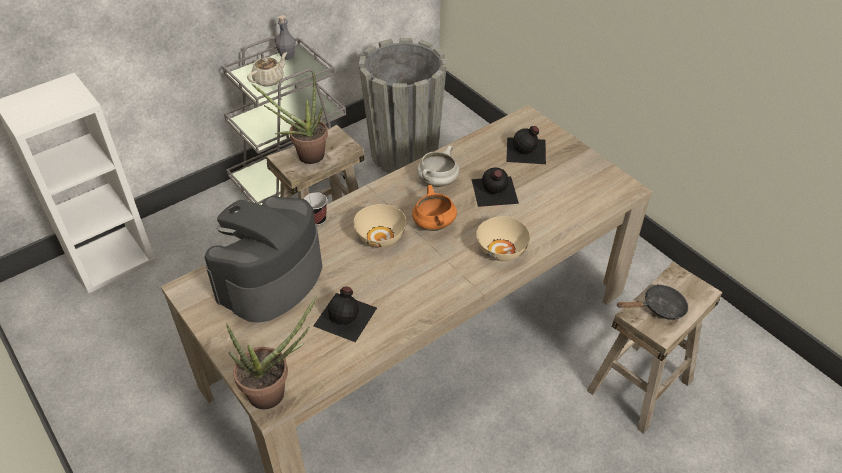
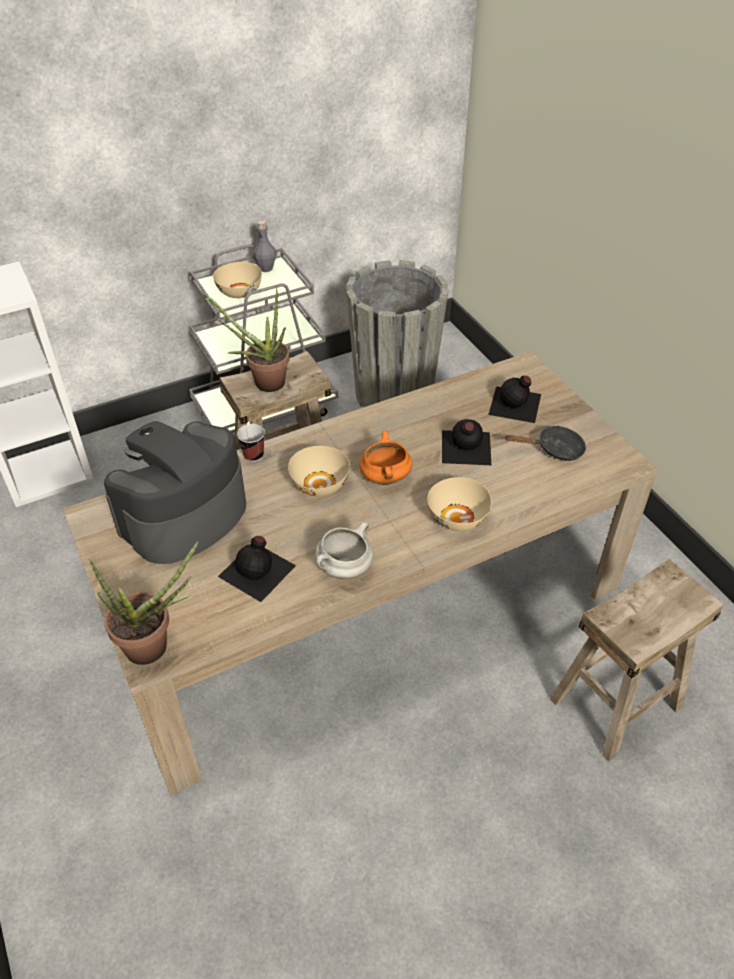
camera: 10 degrees right, 0 degrees up
beige teapot [247,52,287,87] -> beige bowl [213,262,262,298]
white cooking pot [417,145,460,187] -> white cooking pot moved to [315,522,373,579]
black frying pan [616,284,688,320] -> black frying pan moved to [504,426,586,461]

